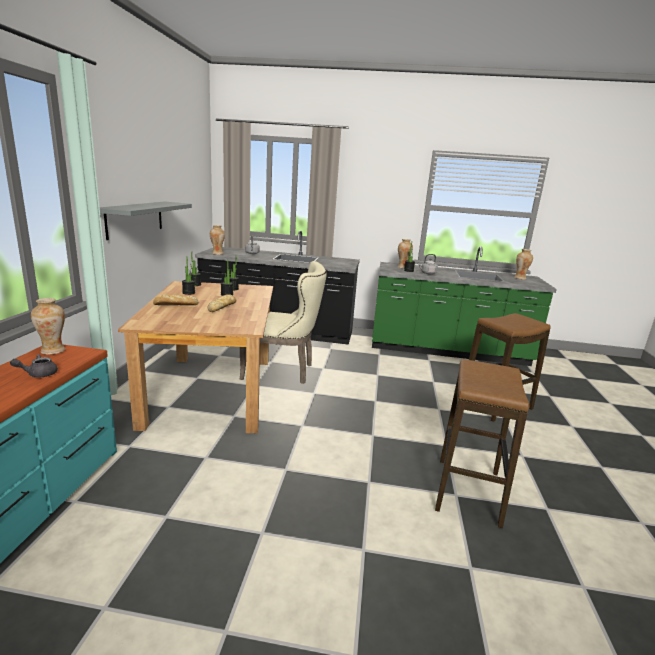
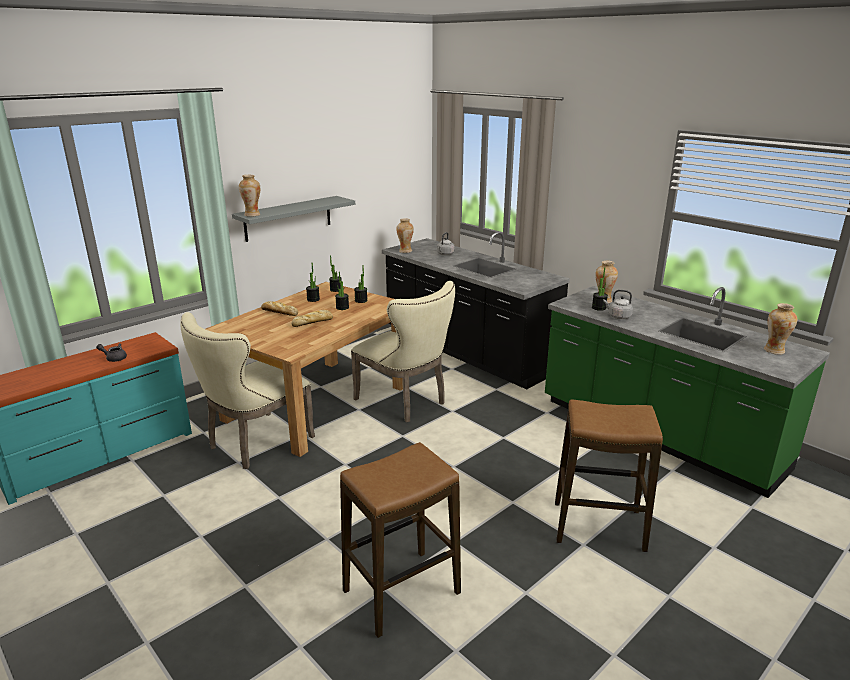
camera: 40 degrees right, 5 degrees up
vase [31,298,65,355] -> vase moved to [239,175,260,217]
none -> beige chair [180,312,315,469]

